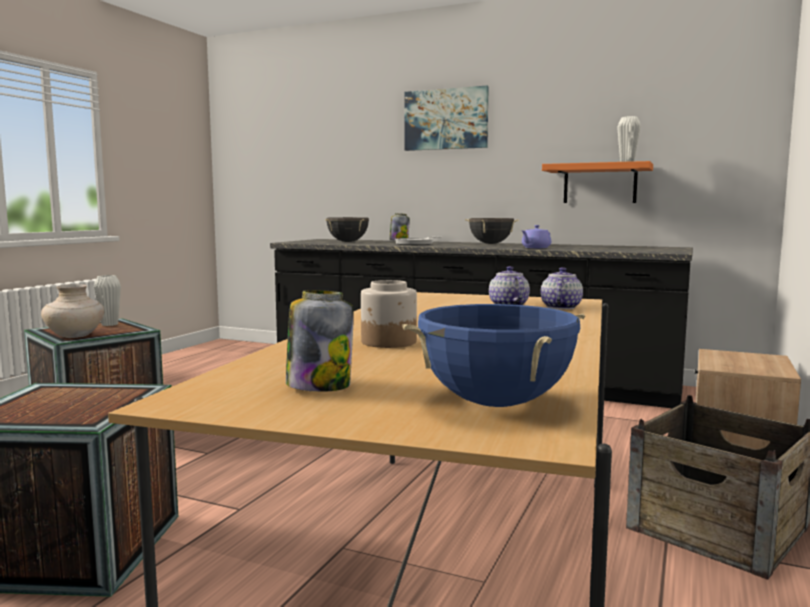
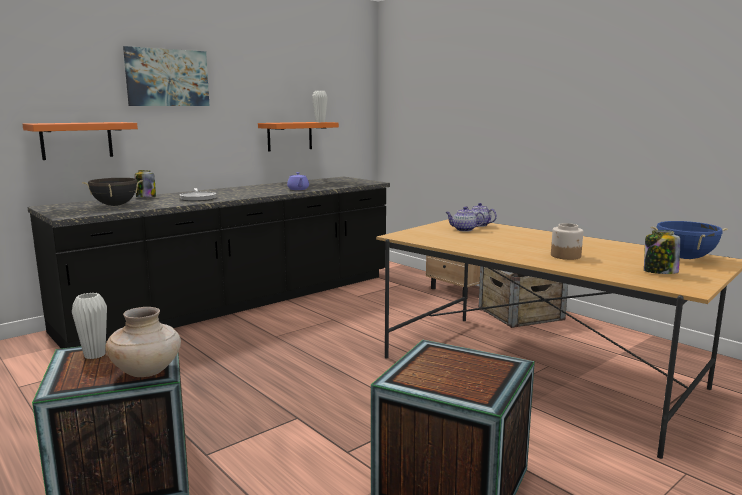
camera: 65 degrees left, 5 degrees up
black cooking pot [465,218,519,244] -> none
none -> orange shelf [22,122,138,160]

